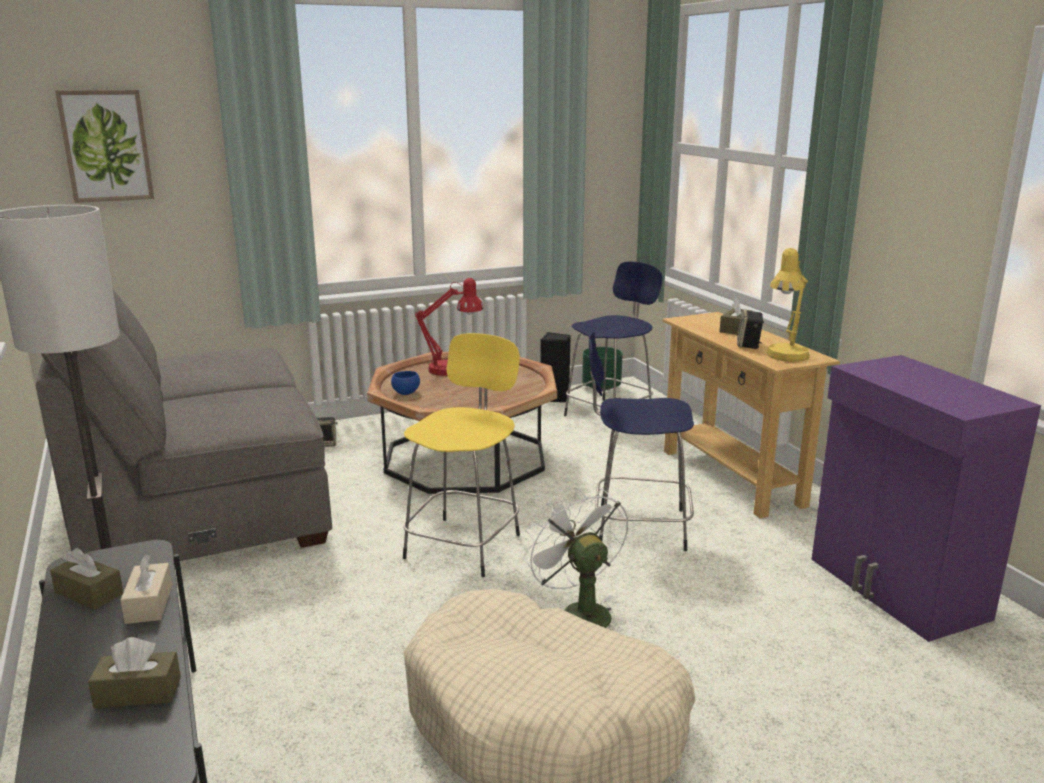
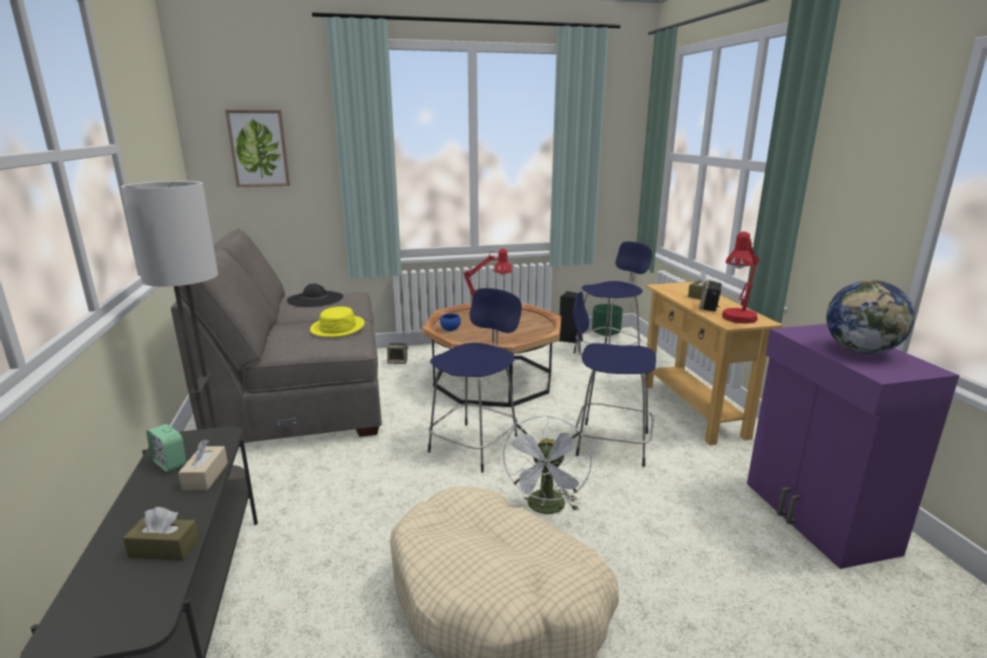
camera: 10 degrees right, 0 degrees up
brown tissue box [50,548,123,610] -> alarm clock [146,424,187,472]
yellow stool [403,333,520,577] -> blue stool [428,288,522,472]
white fan [523,487,629,628] -> white fan turned 150 degrees counterclockwise [502,415,592,514]
yellow table lamp [767,248,810,362] -> red table lamp [722,232,760,324]
none -> black hat [287,284,343,307]
none -> yellow hat [310,307,365,337]
none -> globe [826,280,914,354]

